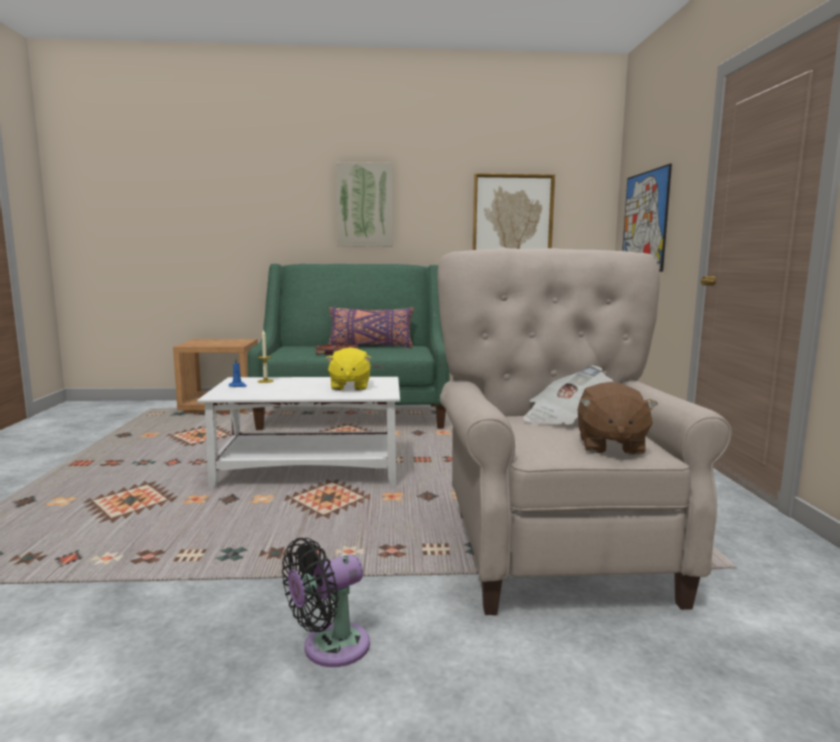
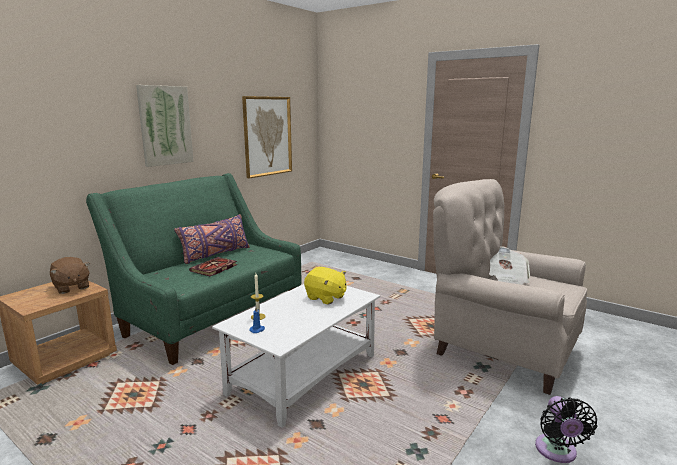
camera: 50 degrees left, 5 degrees up
brown plush toy [578,382,658,455] -> brown plush toy moved to [50,257,90,294]
picture [622,164,672,272] -> none

